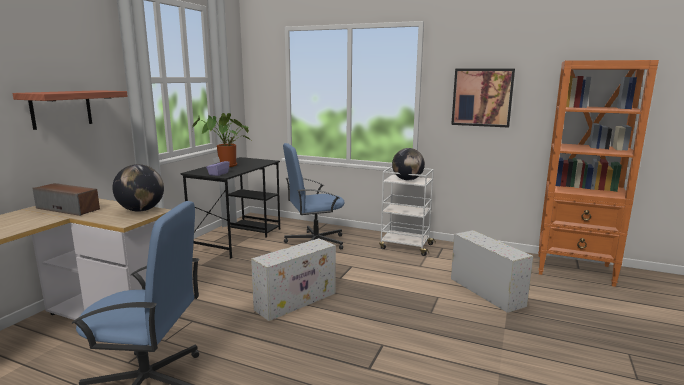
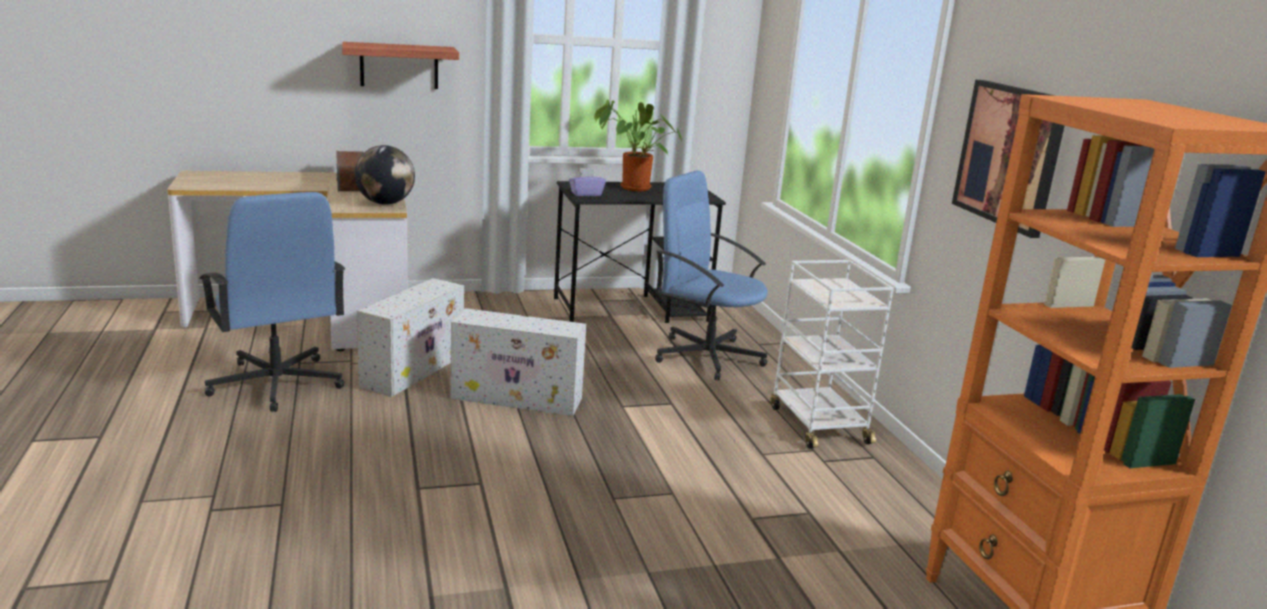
camera: 50 degrees right, 5 degrees up
globe [392,148,425,180] -> none
white storage box [451,230,533,313] -> white storage box moved to [357,278,464,397]

